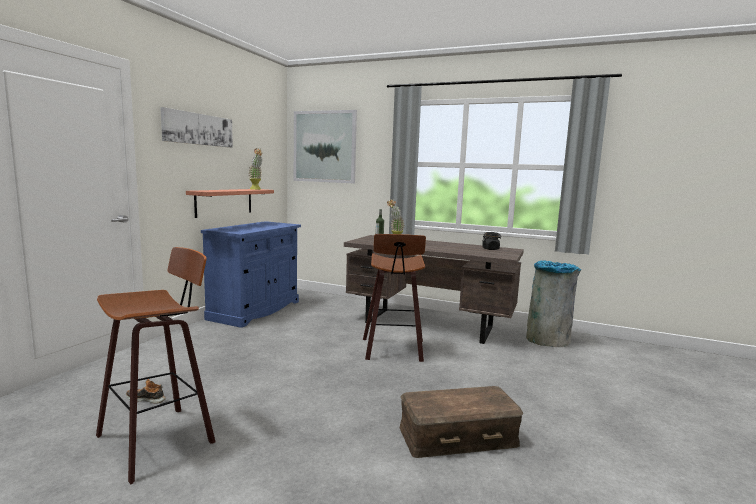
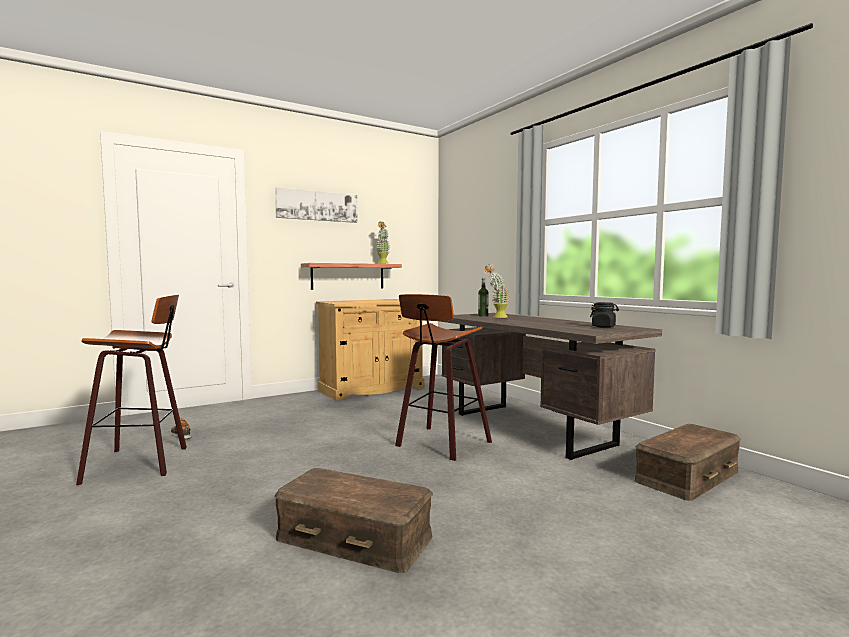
camera: 35 degrees right, 5 degrees down
blue cabinet [201,221,301,328] -> beige cabinet [316,299,424,400]
picture [294,110,357,183] -> none
grey trash can [526,261,581,347] -> brown storage box [634,424,741,501]

